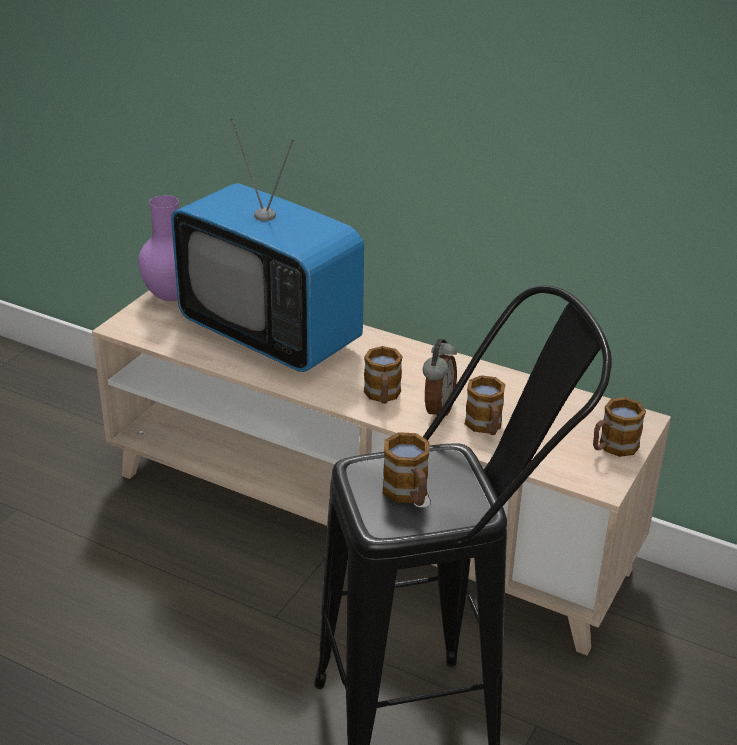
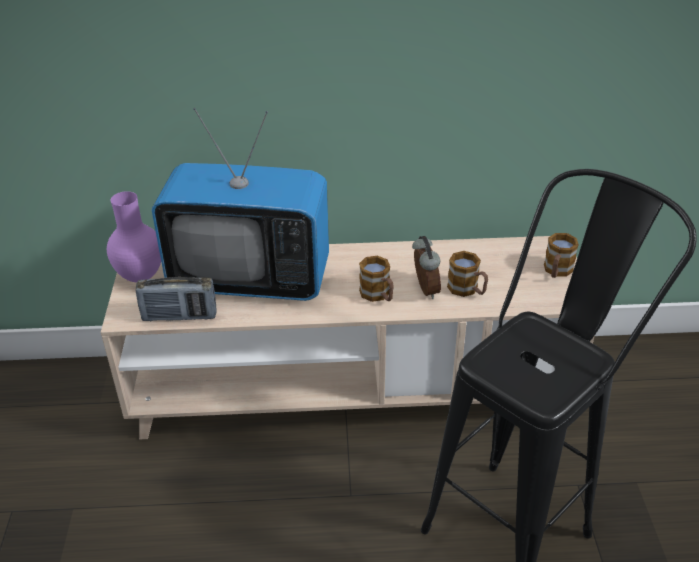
camera: 30 degrees left, 5 degrees up
mug [383,432,429,506] -> none
none -> radio [136,277,216,321]

